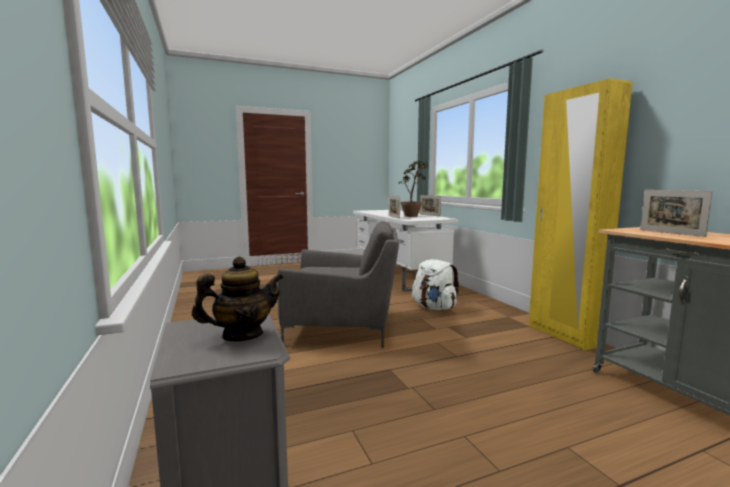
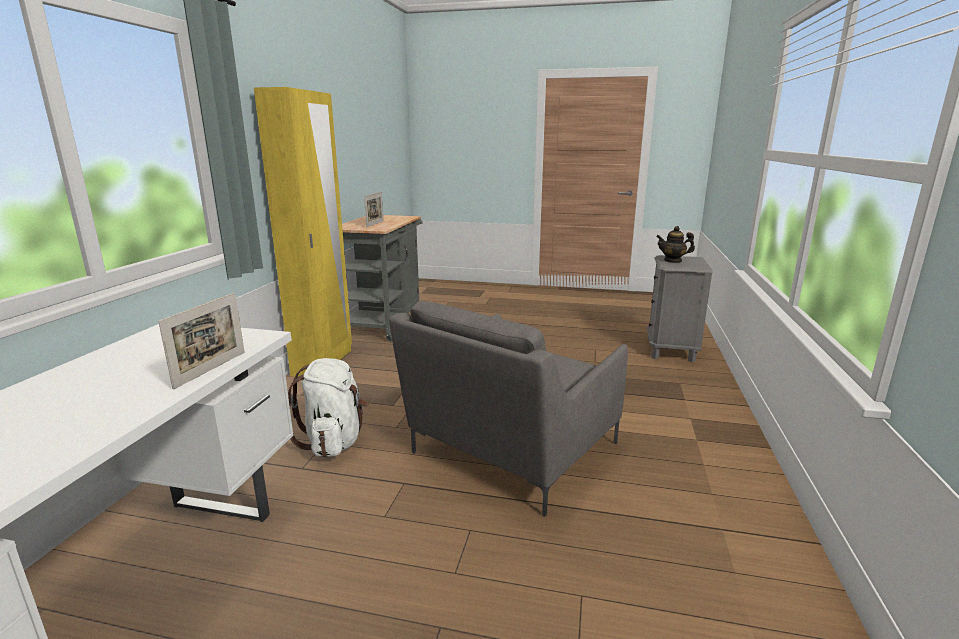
camera: 145 degrees left, 10 degrees up
grey armchair [277,221,399,347] -> grey armchair turned 90 degrees counterclockwise [389,300,628,517]
potted plant [399,161,429,217] -> none
picture frame [420,195,441,217] -> none

